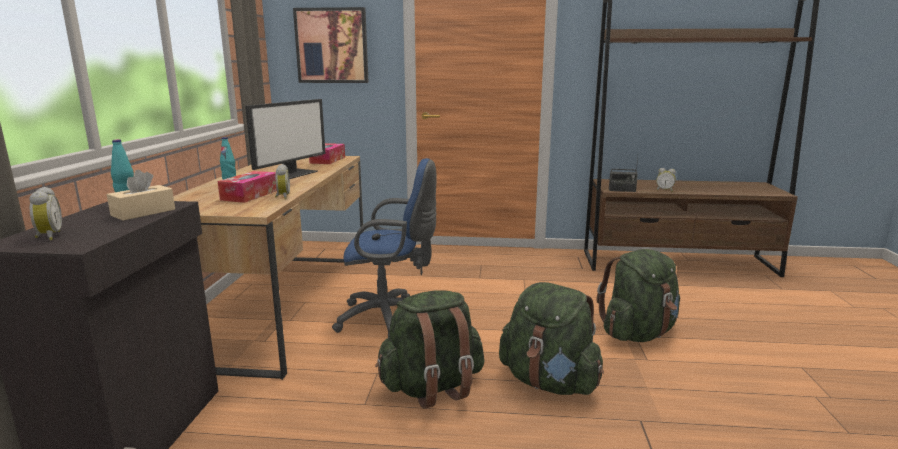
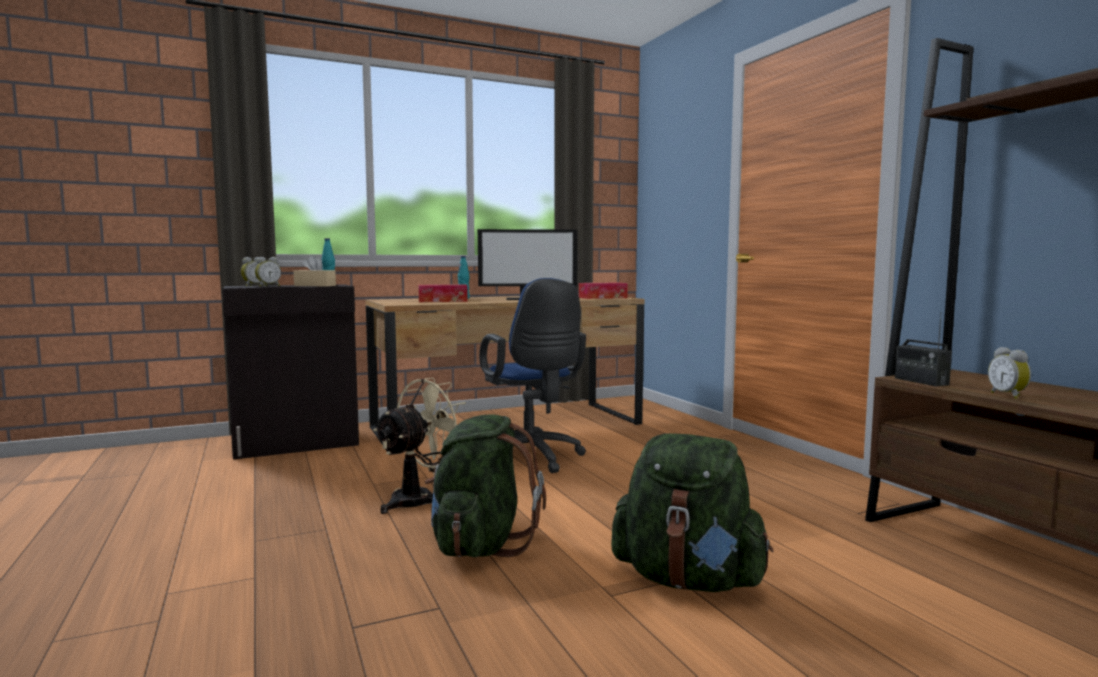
camera: 60 degrees right, 10 degrees down
alarm clock [275,164,290,199] -> alarm clock moved to [255,257,281,287]
picture [293,7,369,83] -> none
green backpack [375,290,485,409] -> beige fan [373,378,466,514]

